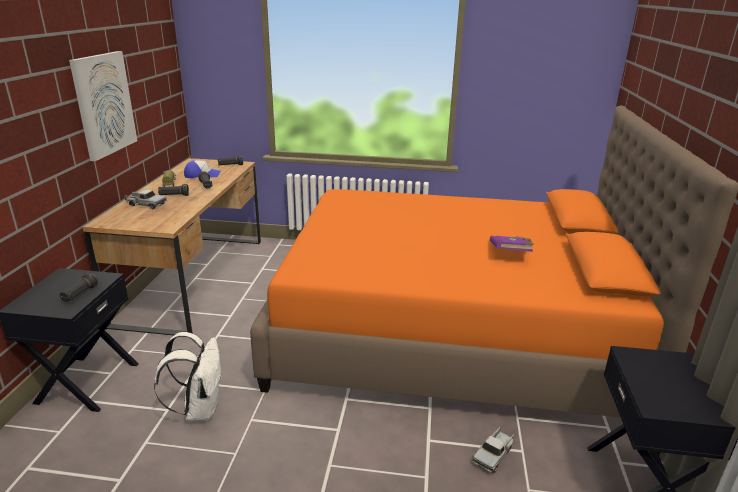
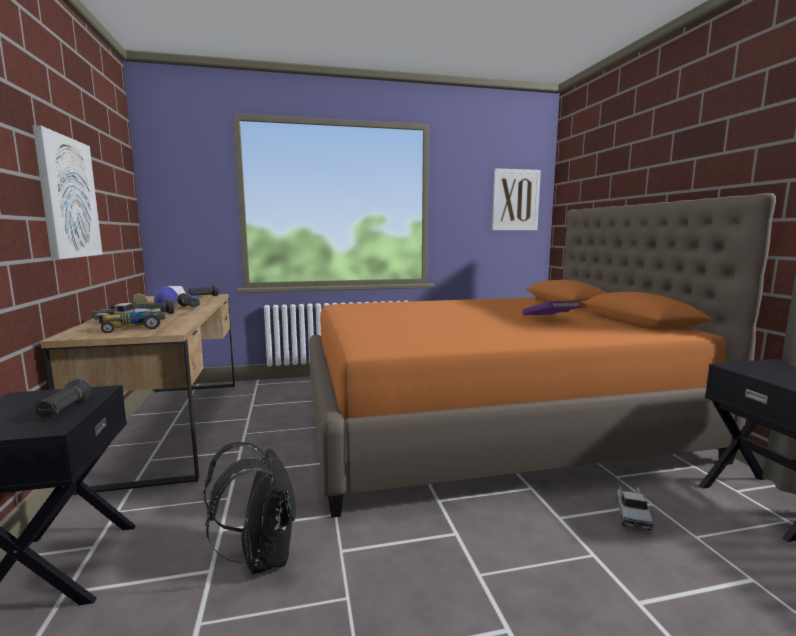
camera: 20 degrees left, 15 degrees down
white backpack [154,332,221,421] -> black backpack [203,442,296,575]
none -> toy car [101,308,166,333]
none -> picture [492,168,541,230]

